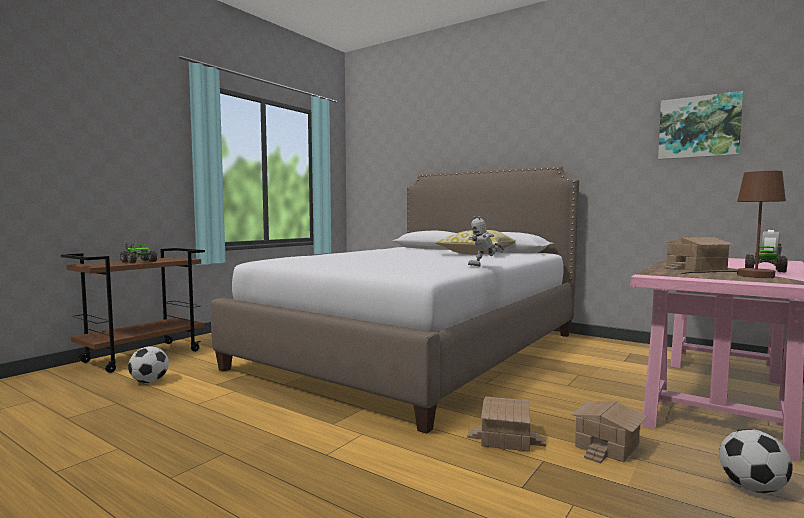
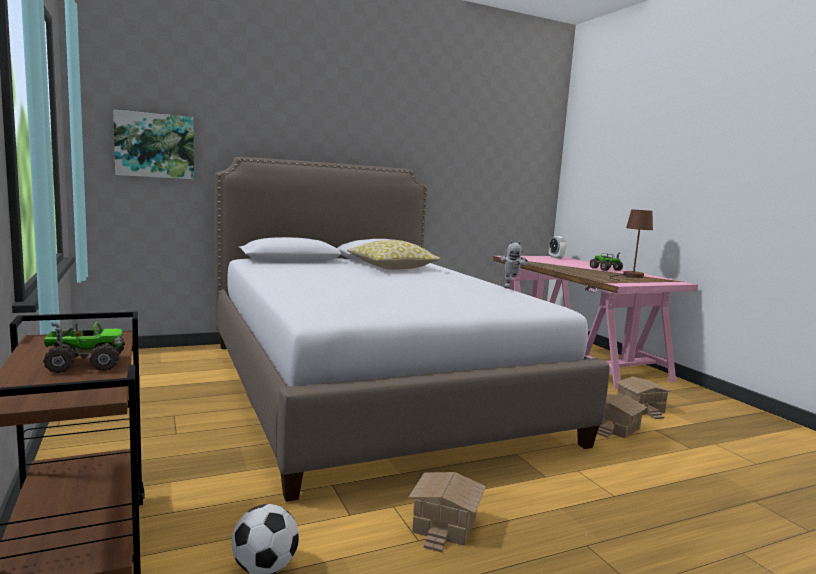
camera: 60 degrees left, 5 degrees up
picture [658,91,743,159] -> picture moved to [113,109,194,179]
toy house [664,237,734,271] -> toy house moved to [409,472,486,552]
football [719,429,793,493] -> none

